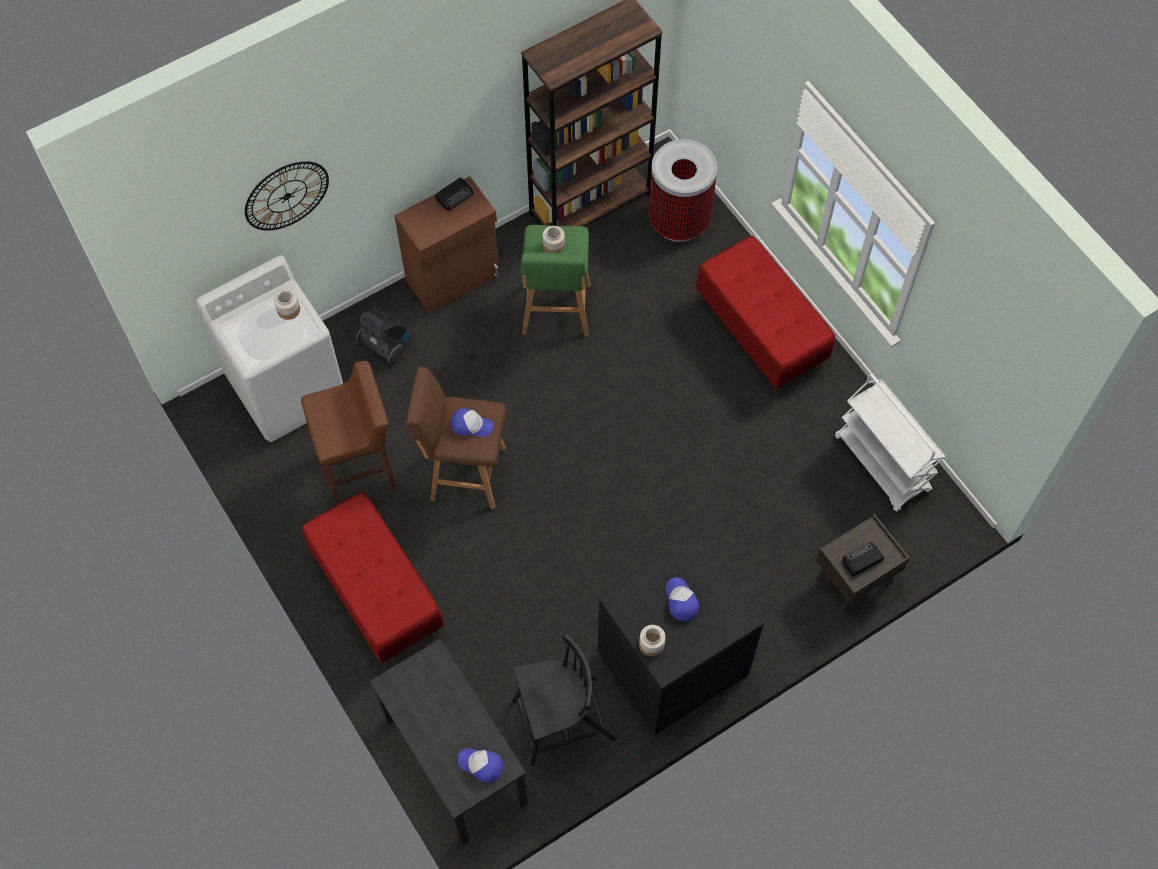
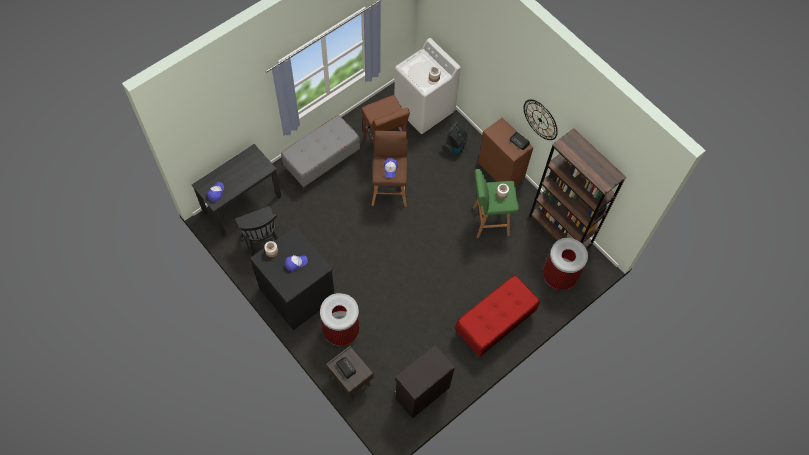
camera: 80 degrees right, 0 degrees up
wall clock [245,161,329,231] -> wall clock moved to [524,99,558,140]
red bench [302,492,444,665] -> grey bench [281,115,360,190]
white cart [834,374,945,512] -> black cabinet [395,345,455,419]
none -> trash can [320,293,360,346]

